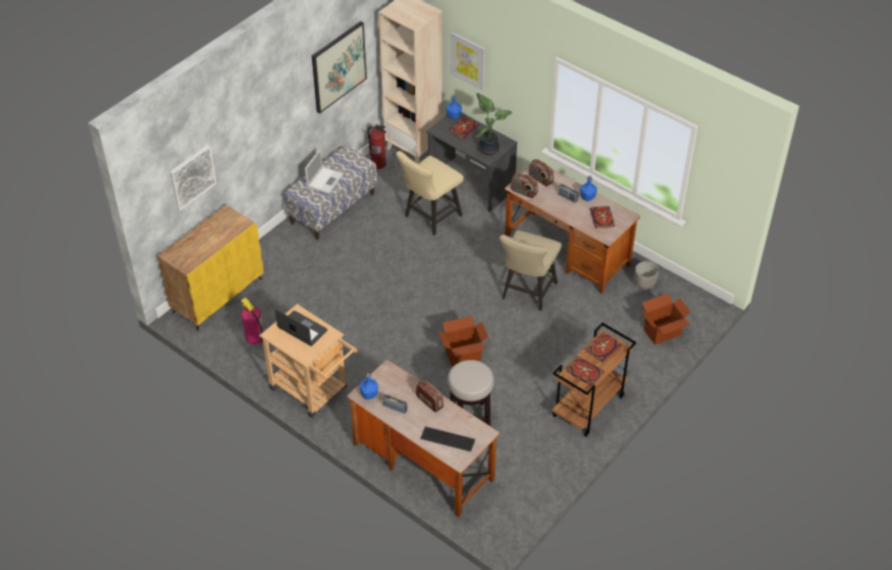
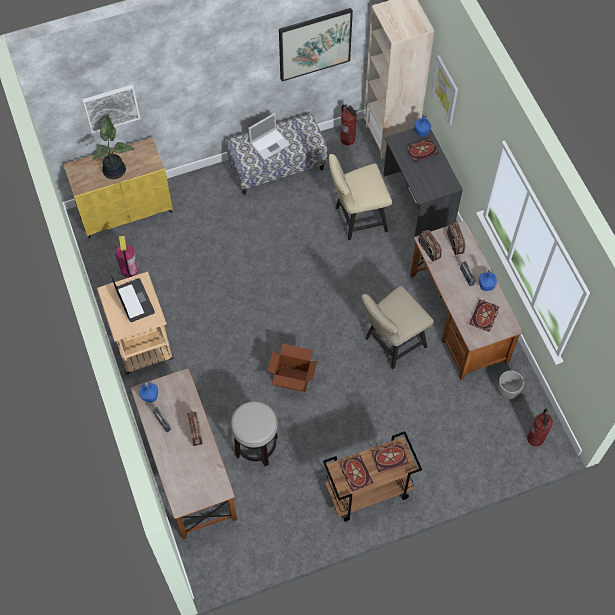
camera: 30 degrees right, 15 degrees up
keyboard [421,427,475,452] -> none
potted plant [476,93,512,155] -> potted plant moved to [92,114,134,179]
cardboard box [642,293,691,345] -> none
none -> fire extinguisher [527,408,553,447]

